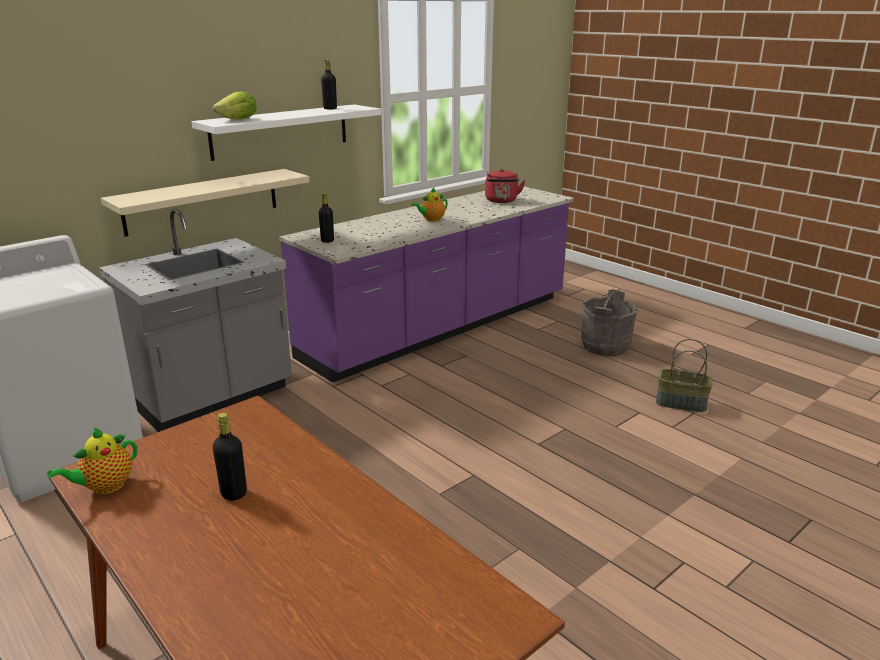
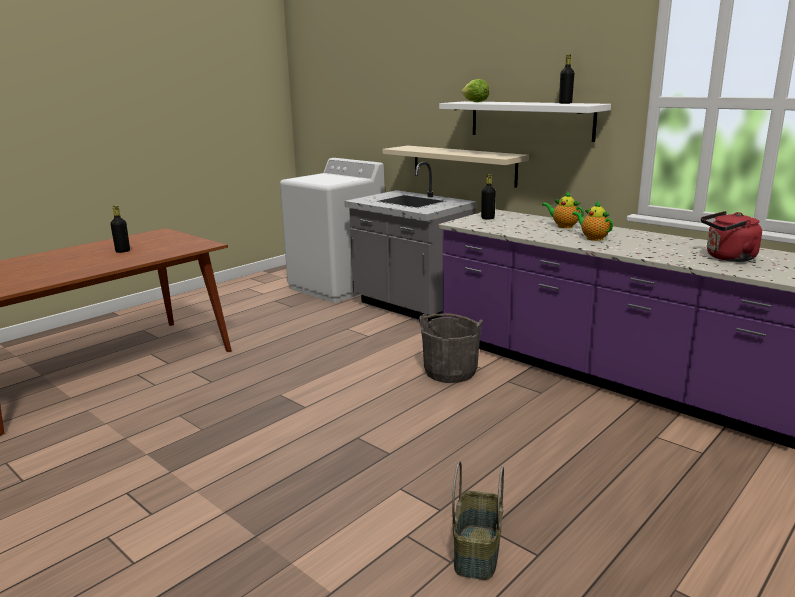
camera: 85 degrees right, 5 degrees down
teapot [48,428,137,495] -> teapot moved to [542,191,584,228]
grey bucket [581,289,638,356] -> grey bucket moved to [419,313,482,383]

